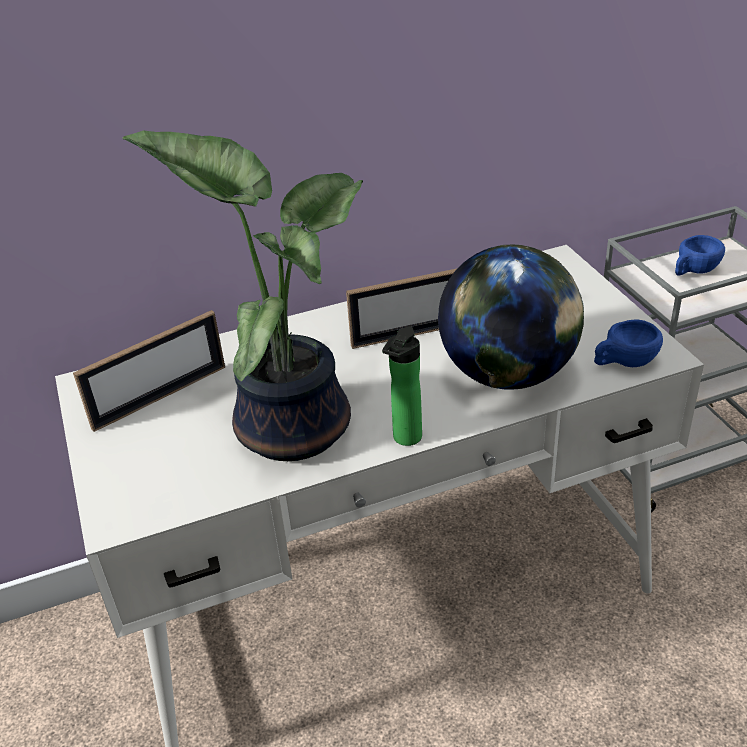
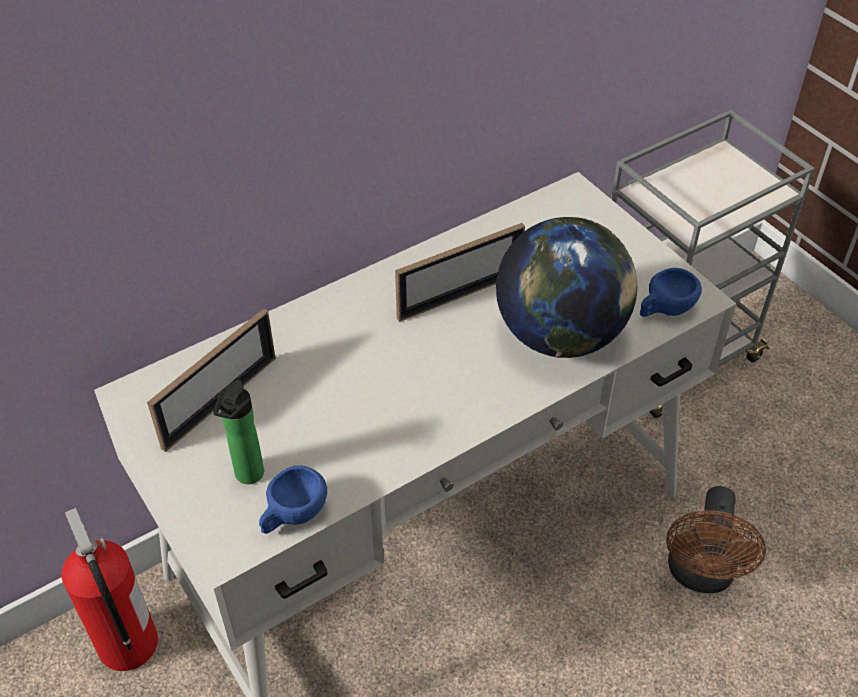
camera: 15 degrees left, 10 degrees up
potted plant [122,131,363,461] -> none
bottle [382,326,422,446] -> bottle moved to [213,380,264,484]
blue cup [675,235,725,276] -> blue cup moved to [259,465,327,534]
none -> fire extinguisher [61,508,158,671]
none -> brown fan [666,486,766,593]

